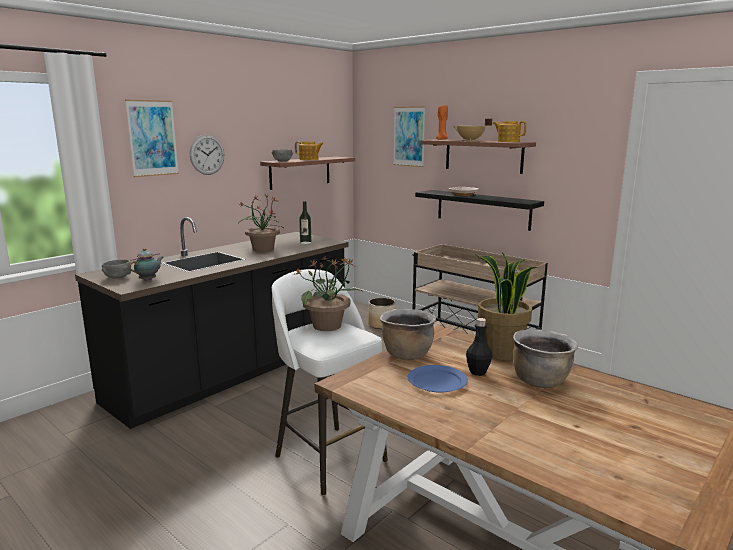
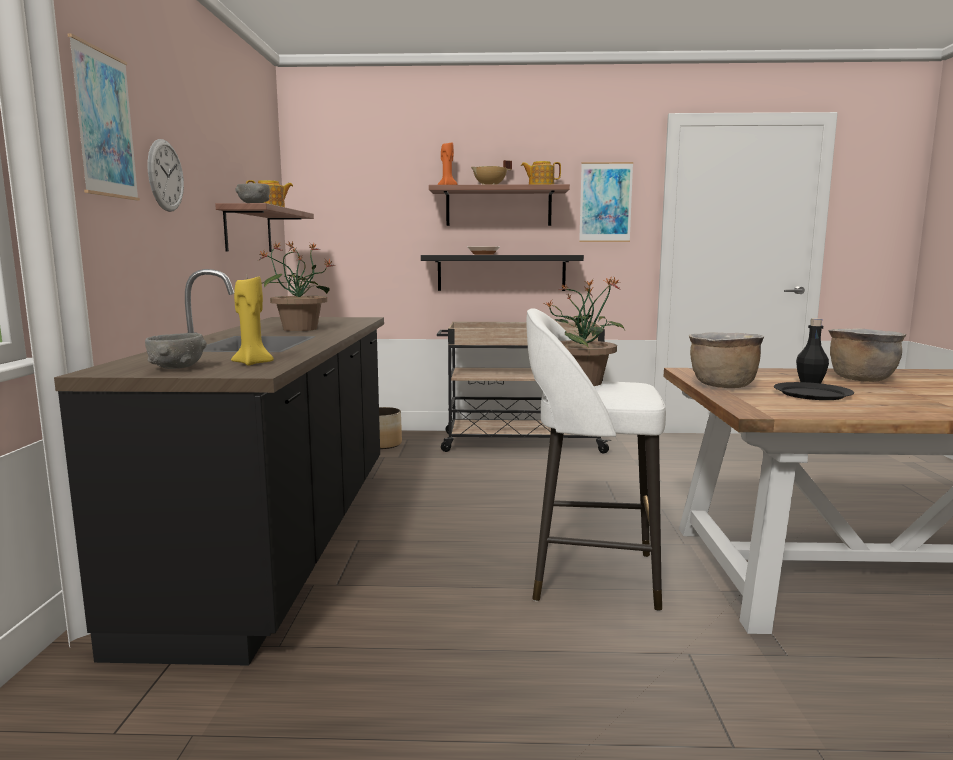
camera: 40 degrees left, 5 degrees down
teapot [129,248,163,281] -> yellow candle [231,277,274,366]
bottle [299,201,312,244] -> none
picture [393,106,426,167] -> picture moved to [579,162,633,242]
blue plate [408,365,468,393] -> black plate [774,382,854,400]
potted plant [475,252,538,360] -> none

